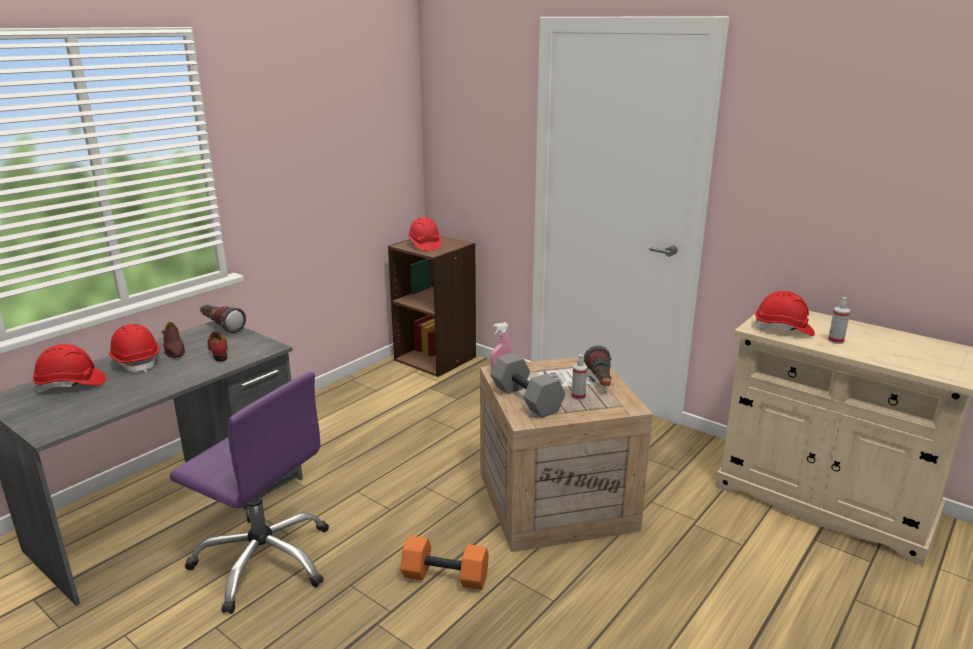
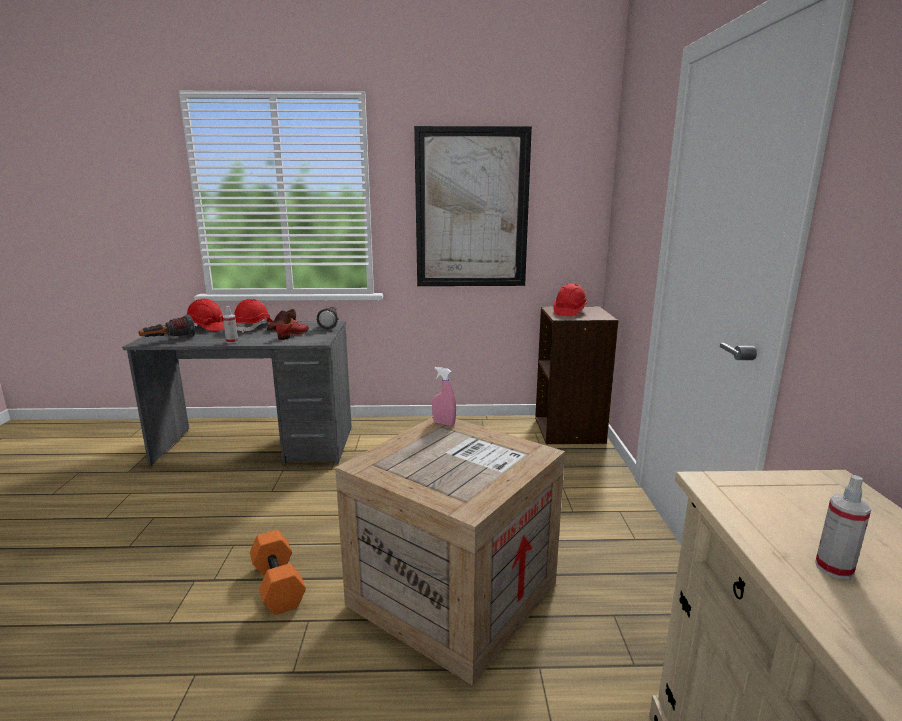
camera: 50 degrees right, 5 degrees down
purple office chair [169,372,329,614] -> none
grey dumbbell [490,353,565,418] -> none
spray bottle [572,354,587,400] -> spray bottle moved to [223,306,238,343]
flashlight [584,345,611,386] -> flashlight moved to [139,315,195,337]
red hard hat [752,291,815,336] -> none
none -> picture [414,126,532,286]

